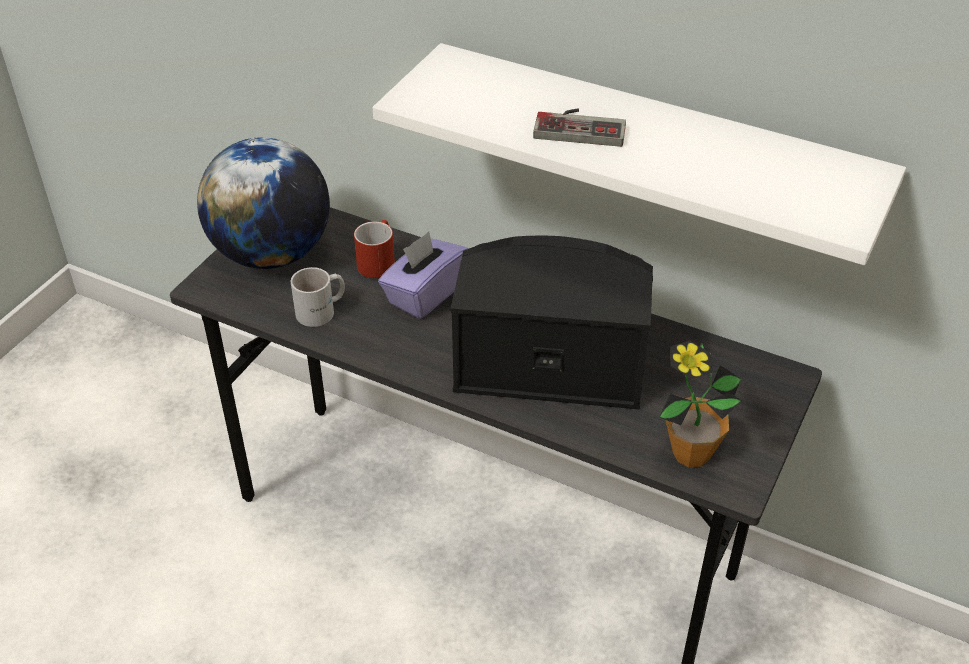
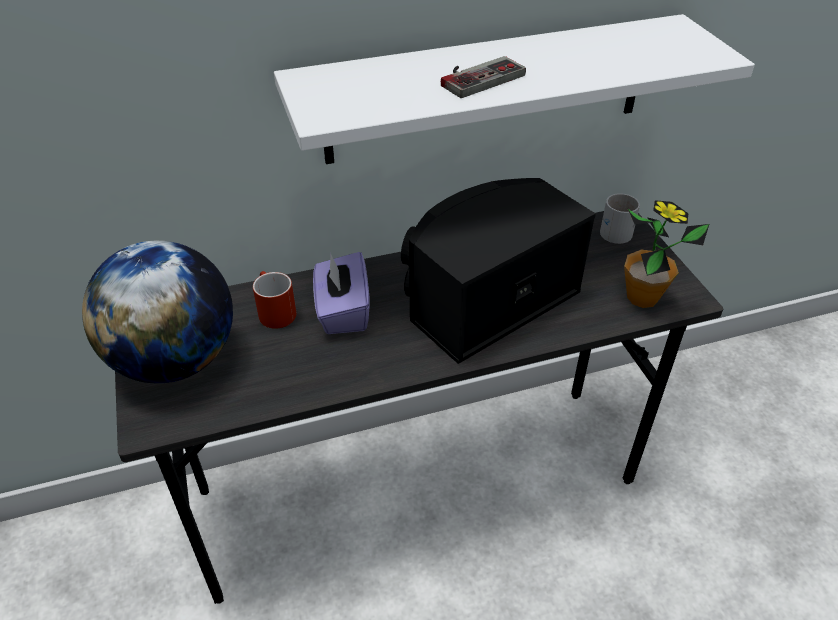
camera: 45 degrees left, 0 degrees up
white mug [291,267,345,327] -> white mug moved to [600,193,640,244]

